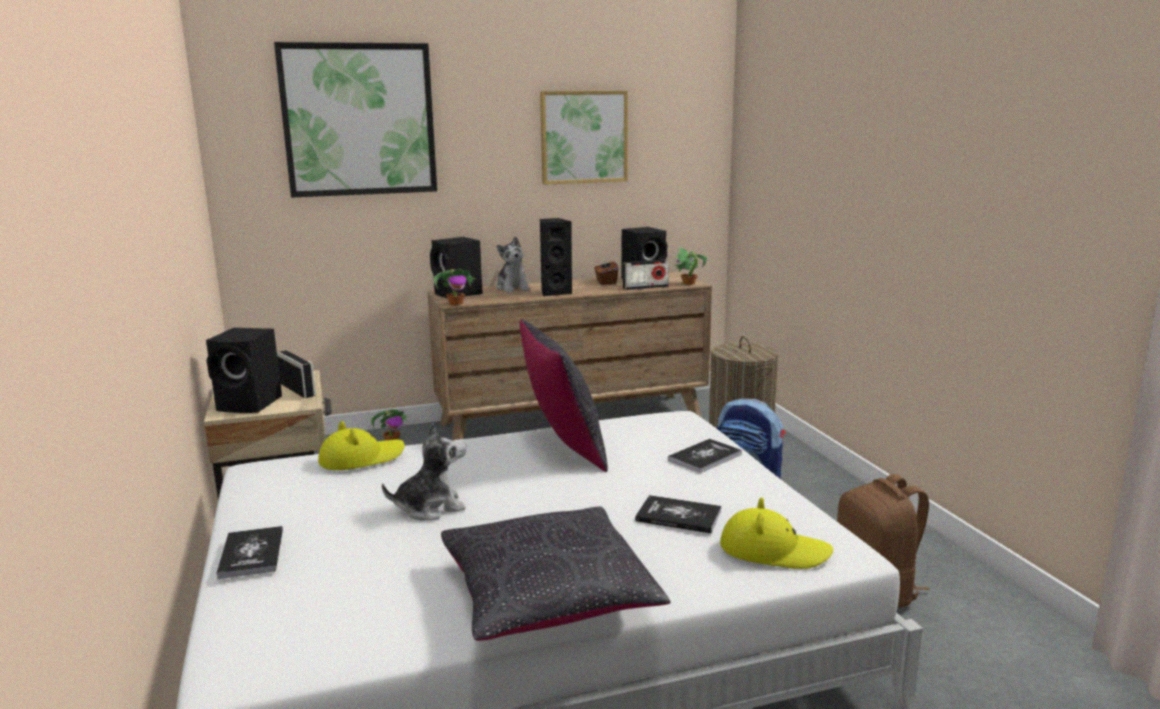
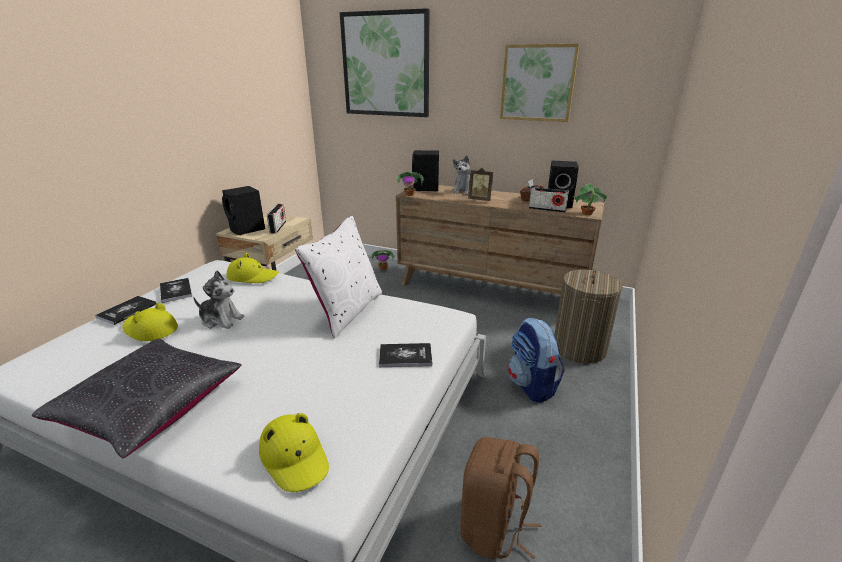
camera: 40 degrees right, 10 degrees up
black pillow [519,319,608,472] -> white pillow [295,216,382,338]
black speaker [540,218,572,296] -> picture frame [468,168,493,201]
book [635,495,722,533] -> book moved to [160,278,192,303]
none -> yellow hat [122,303,178,341]

